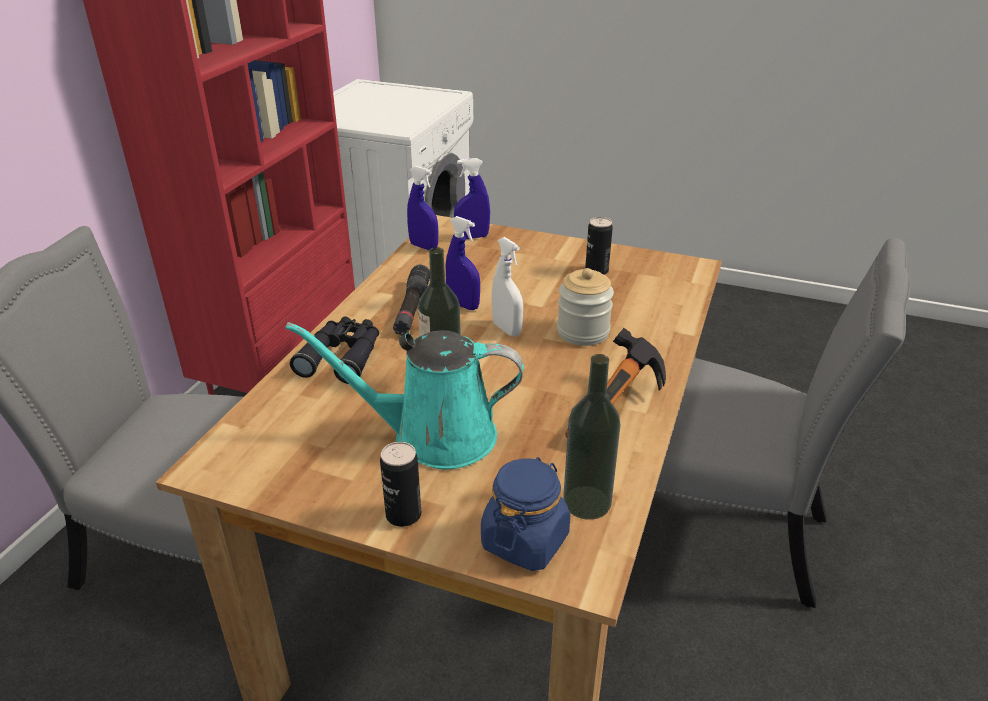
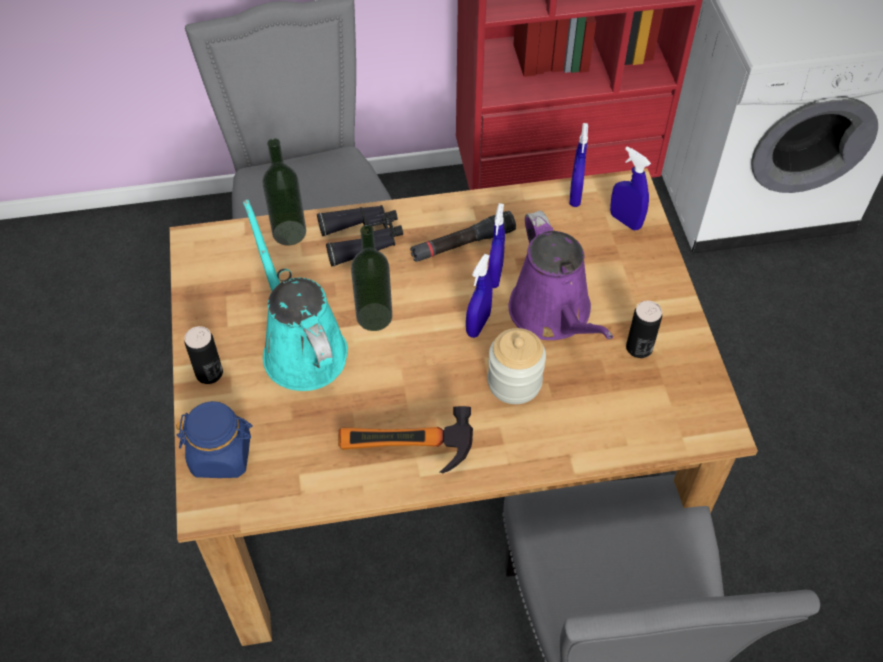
camera: 60 degrees right, 20 degrees up
white spray bottle [492,237,523,337] -> blue spray bottle [466,254,493,338]
bottle [563,354,621,520] -> bottle moved to [262,138,306,246]
none -> purple watering can [509,211,613,340]

